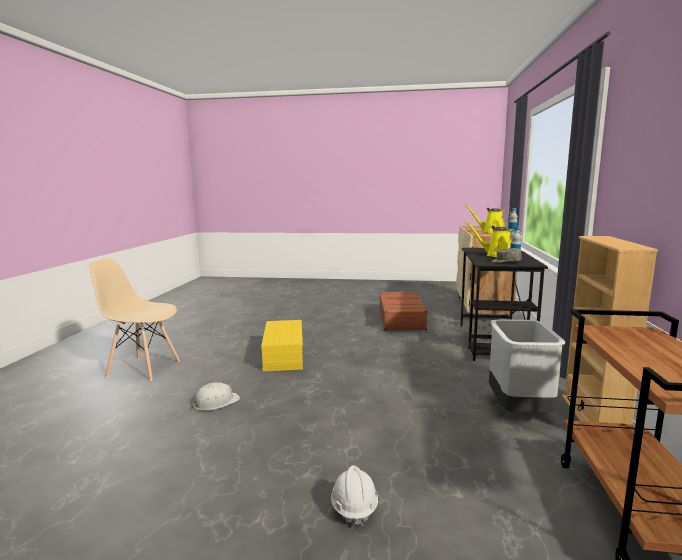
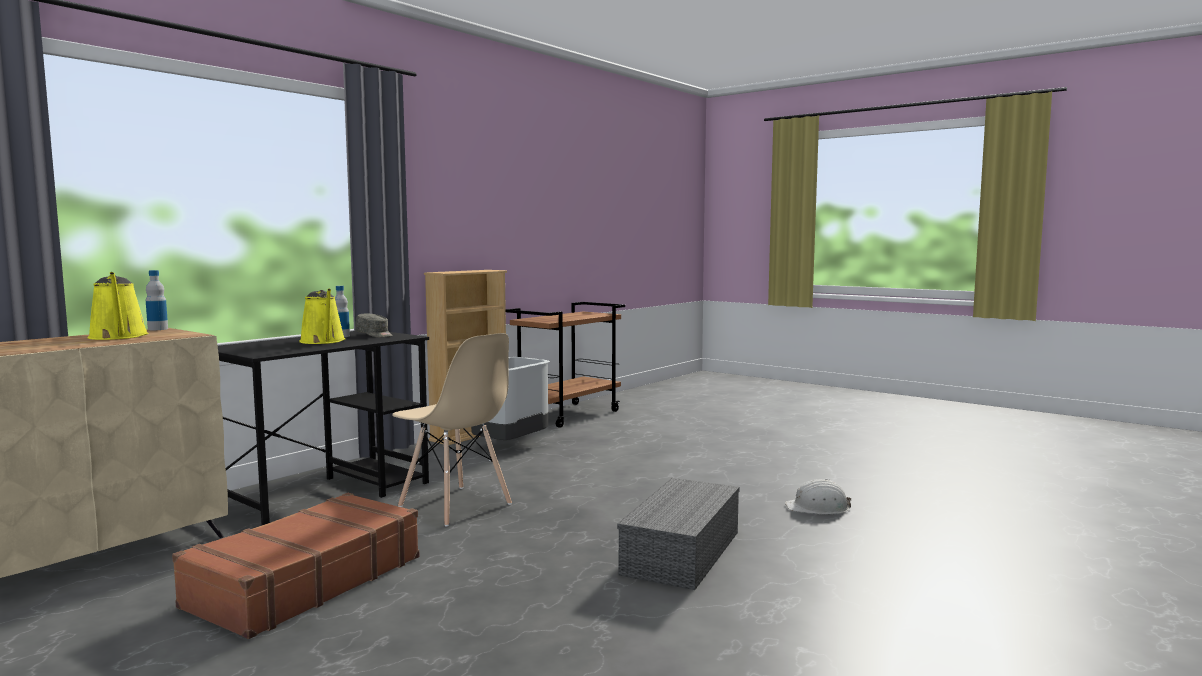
camera: 150 degrees left, 5 degrees down
beige chair [89,258,180,381] -> beige chair moved to [392,333,512,526]
yellow storage box [261,320,303,371] -> grey storage box [617,478,740,590]
white hard hat [331,465,378,529] -> none

